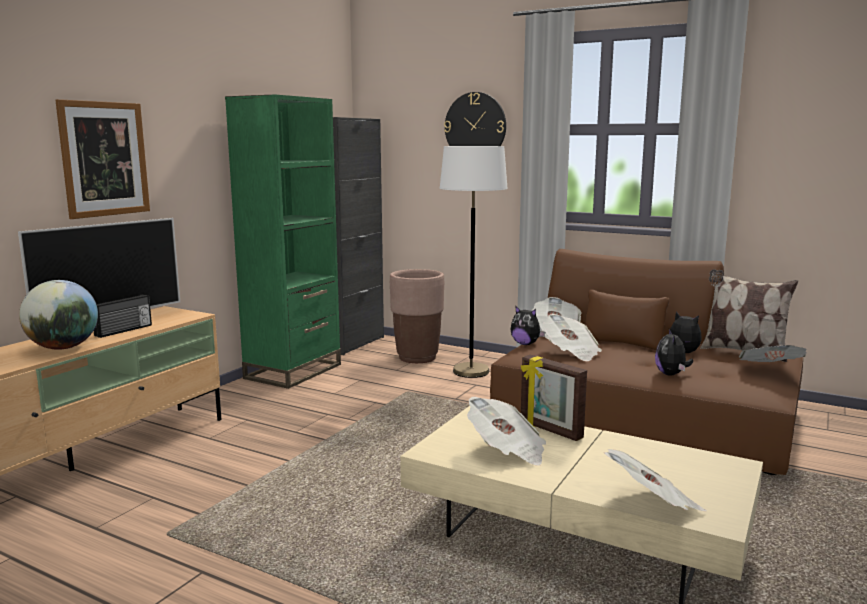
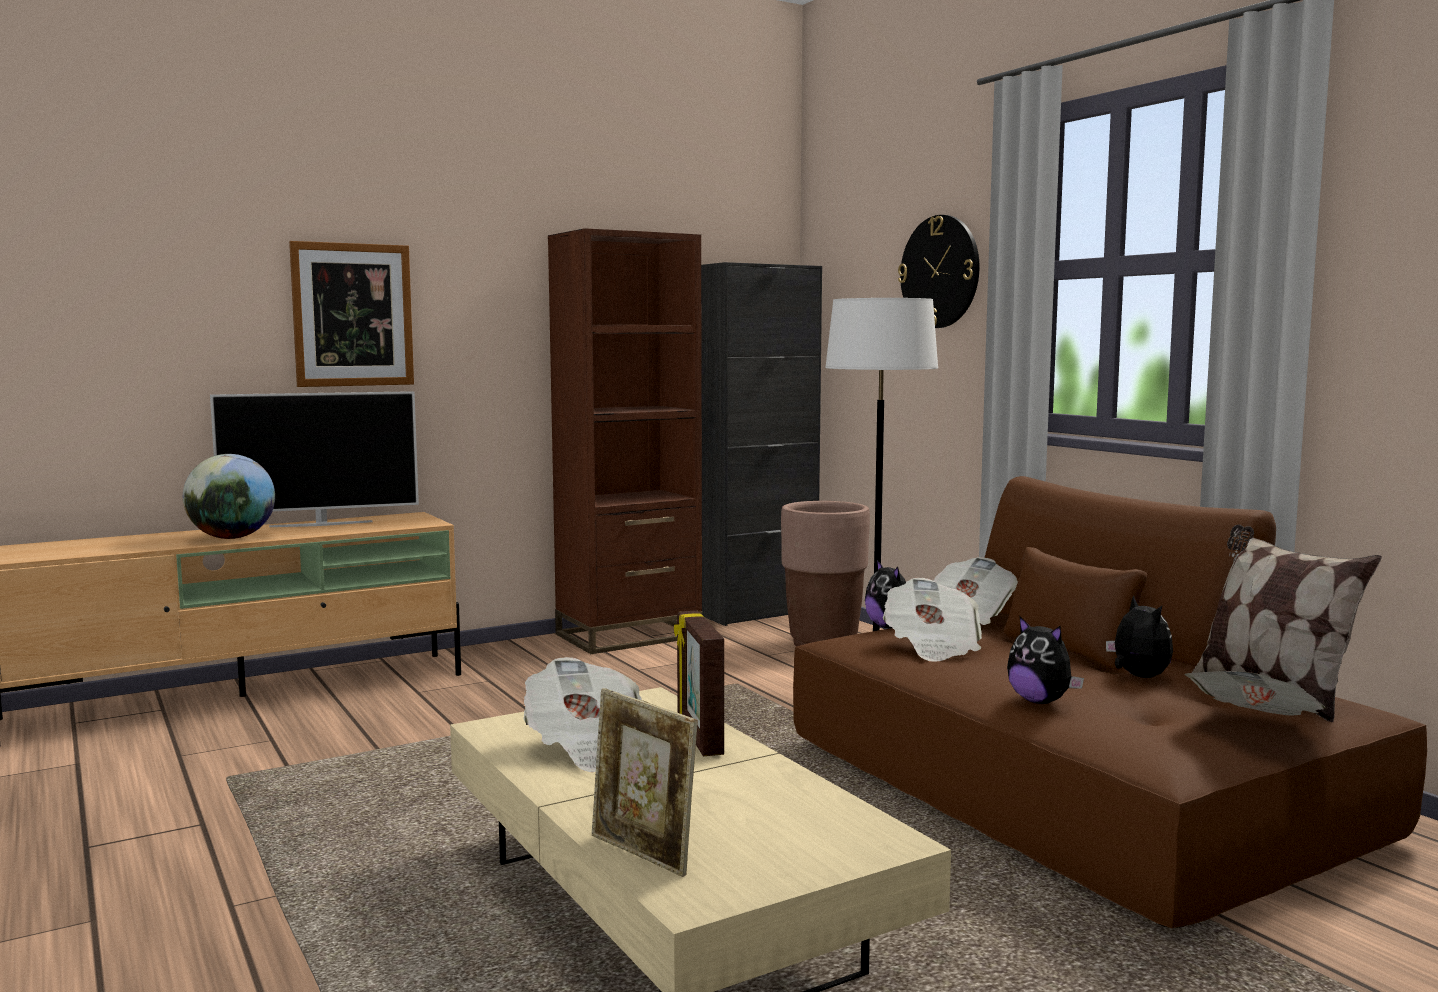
camera: 30 degrees right, 5 degrees down
radio [94,295,152,338] -> none
green bookcase [225,94,341,389] -> brown bookcase [548,228,703,654]
newspaper [603,449,707,511] -> picture frame [592,688,697,877]
plush toy [655,329,693,376] -> plush toy turned 75 degrees counterclockwise [1007,617,1084,704]

